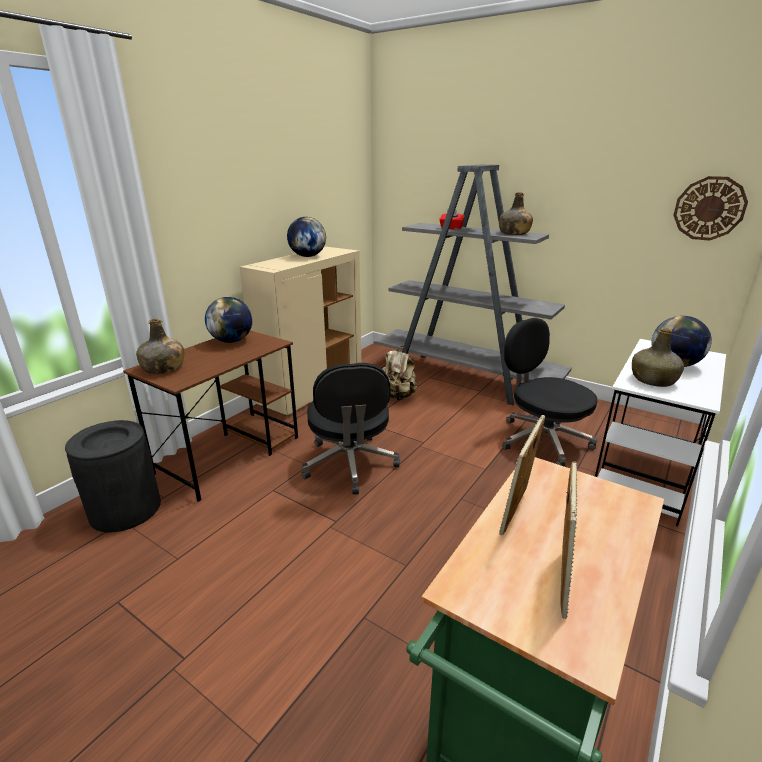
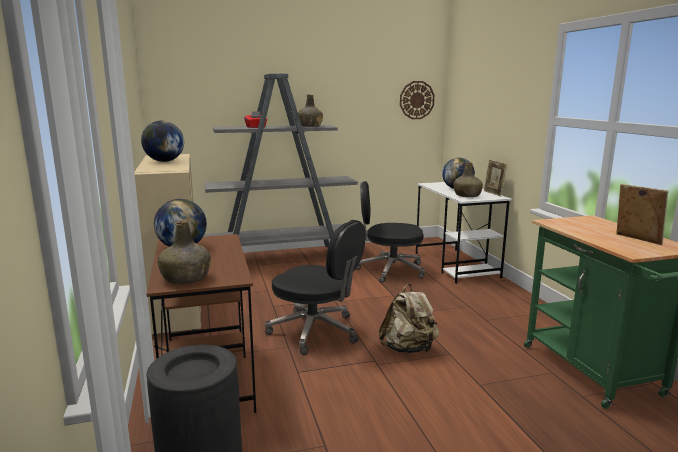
camera: 50 degrees left, 10 degrees down
beige backpack [382,346,417,401] -> beige backpack moved to [379,283,439,353]
picture frame [499,415,545,536] -> picture frame moved to [484,159,507,197]

